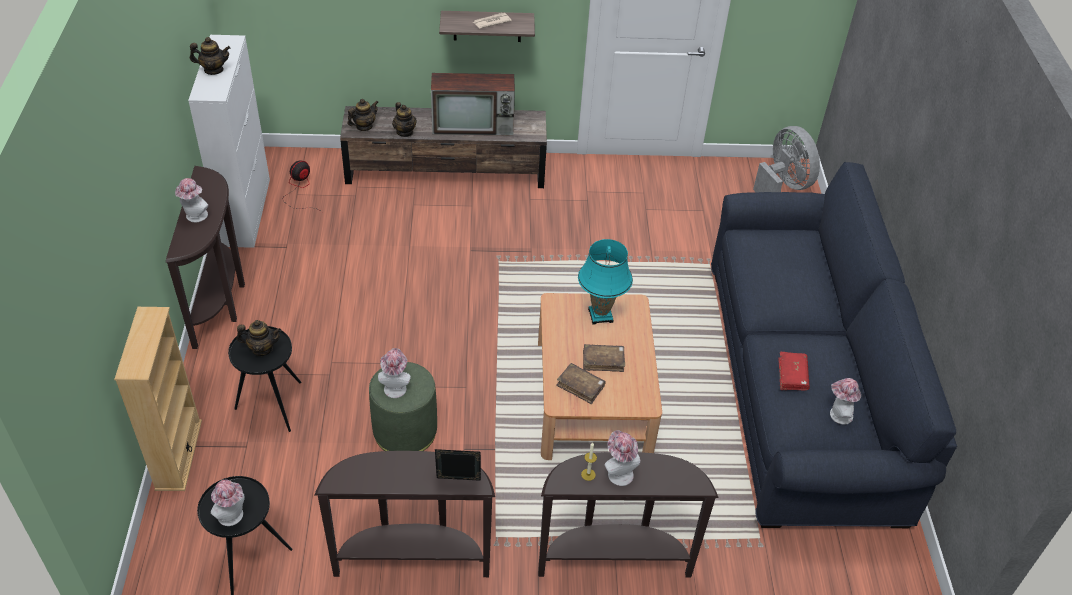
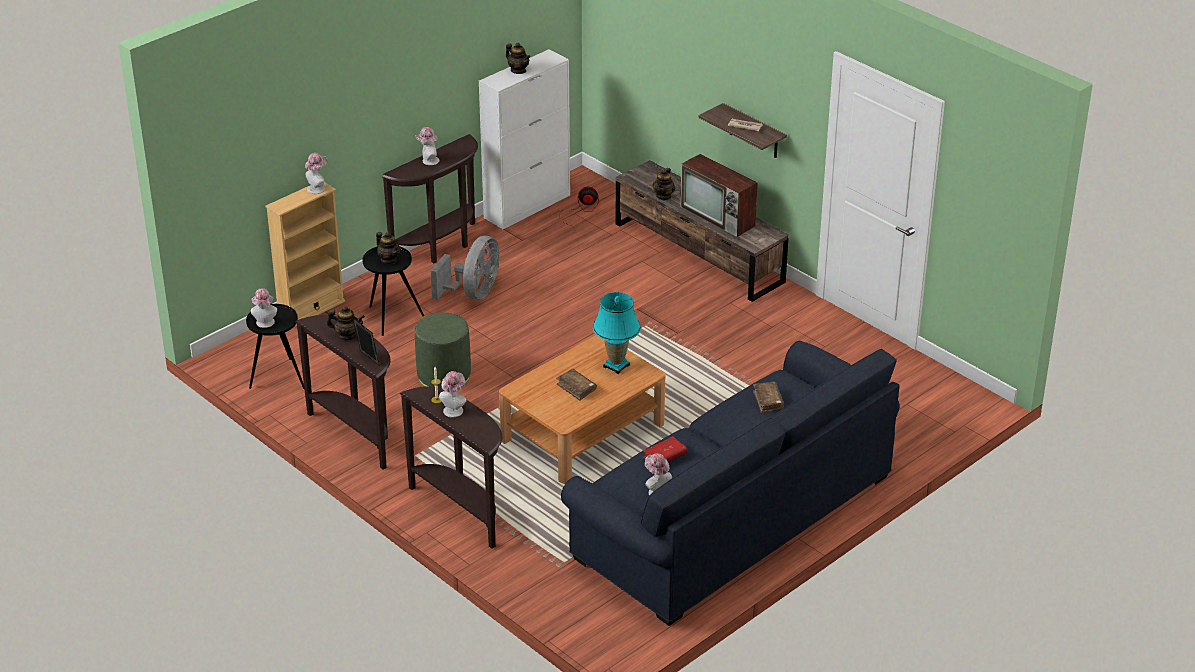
camera: 50 degrees right, 10 degrees down
teapot [347,99,378,131] -> teapot moved to [327,306,365,340]
hat [378,348,411,398] -> hat moved to [305,153,328,194]
brown book [556,363,605,404] -> brown book moved to [753,381,784,413]
grey fan [753,126,820,192] -> grey fan moved to [431,236,499,300]

